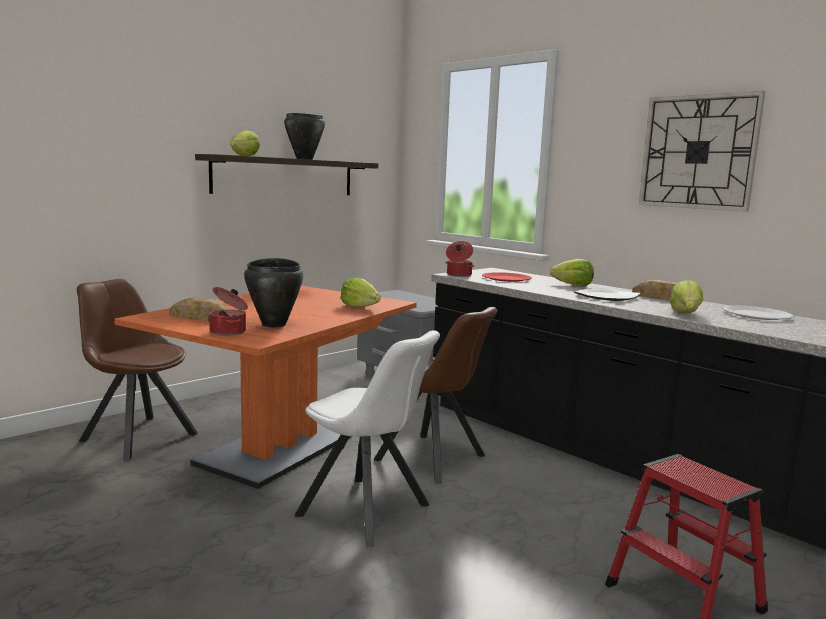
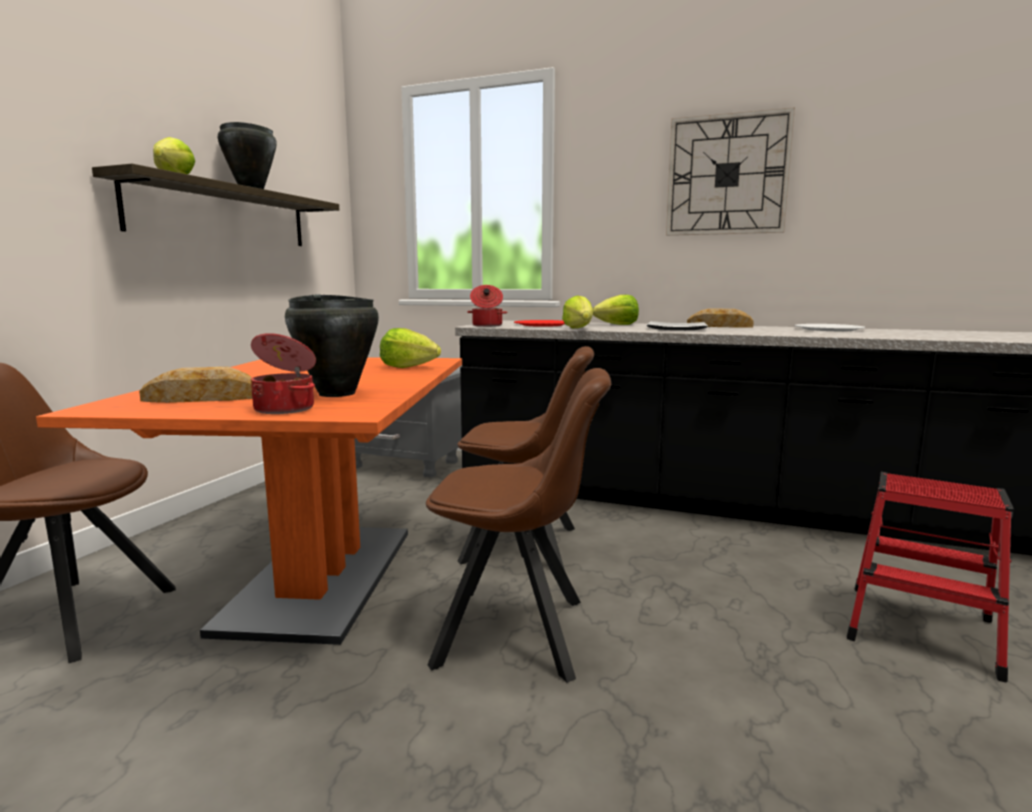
camera: 25 degrees left, 0 degrees up
white chair [295,330,440,547] -> brown chair [426,368,611,683]
lettuce [670,280,703,314] -> lettuce moved to [562,296,593,328]

